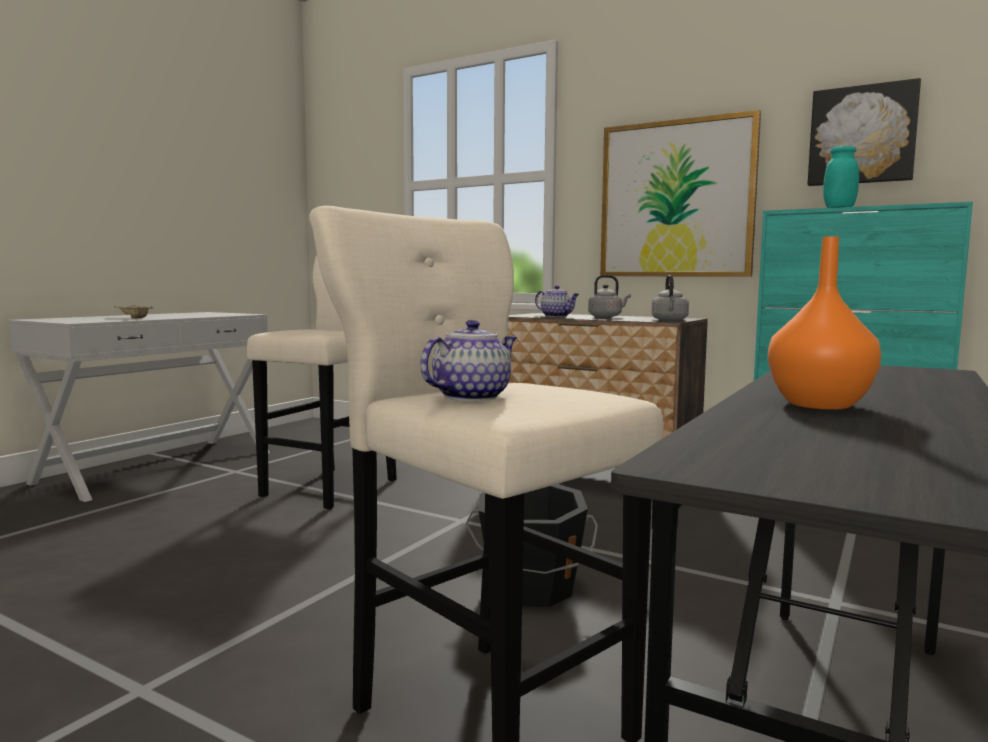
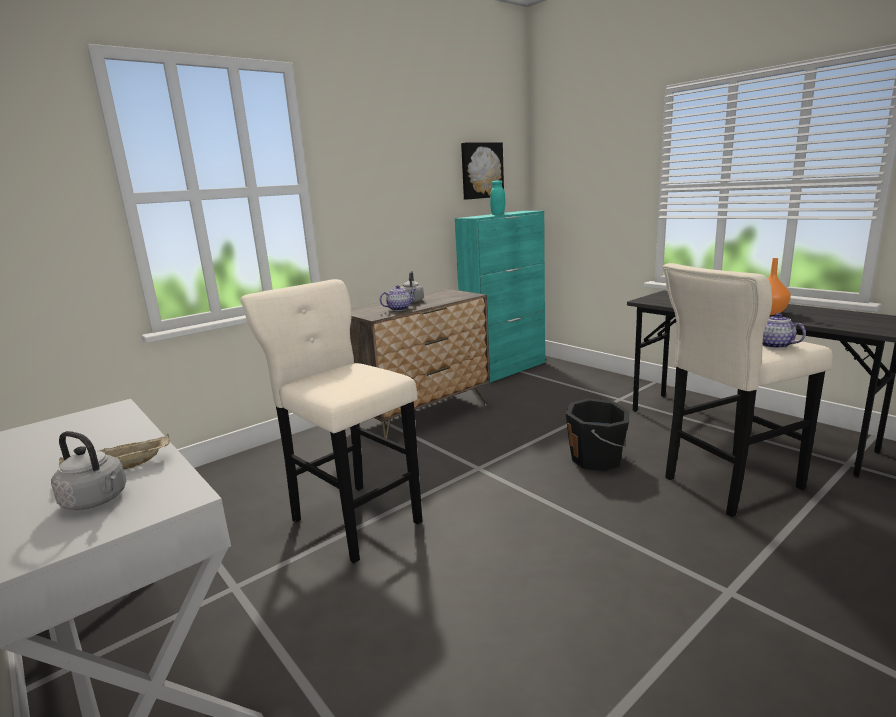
camera: 70 degrees left, 10 degrees up
picture [600,110,761,277] -> none
grey kettle [652,275,689,321] -> grey kettle moved to [51,431,126,510]

